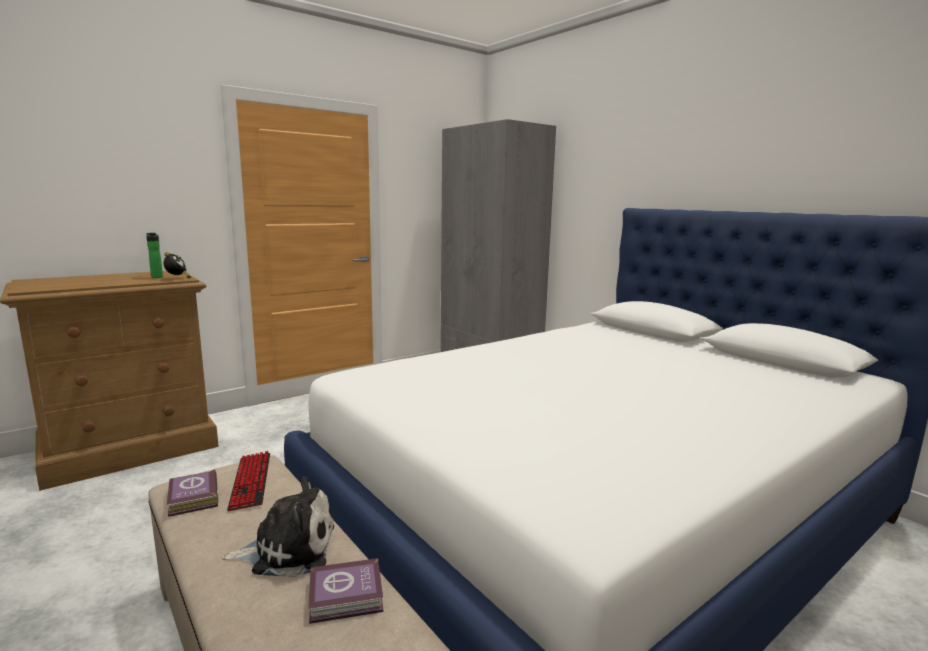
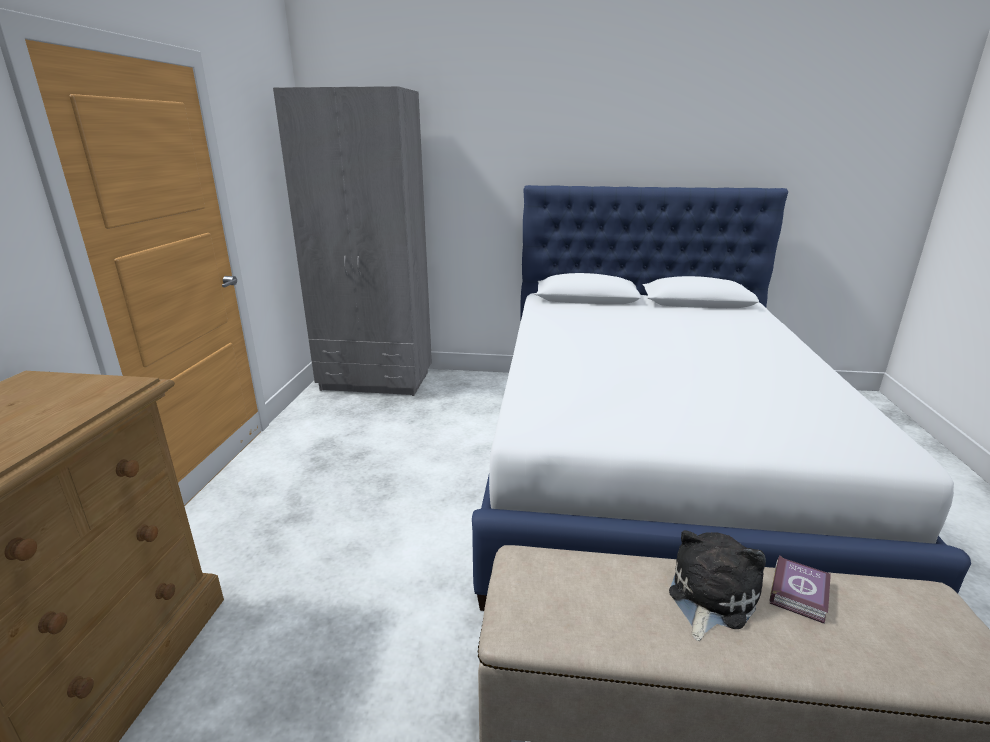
camera: 45 degrees left, 10 degrees up
bottle [146,233,163,278] -> none
alarm clock [164,252,192,278] -> none
book [167,469,219,517] -> none
keyboard [227,451,270,511] -> none

